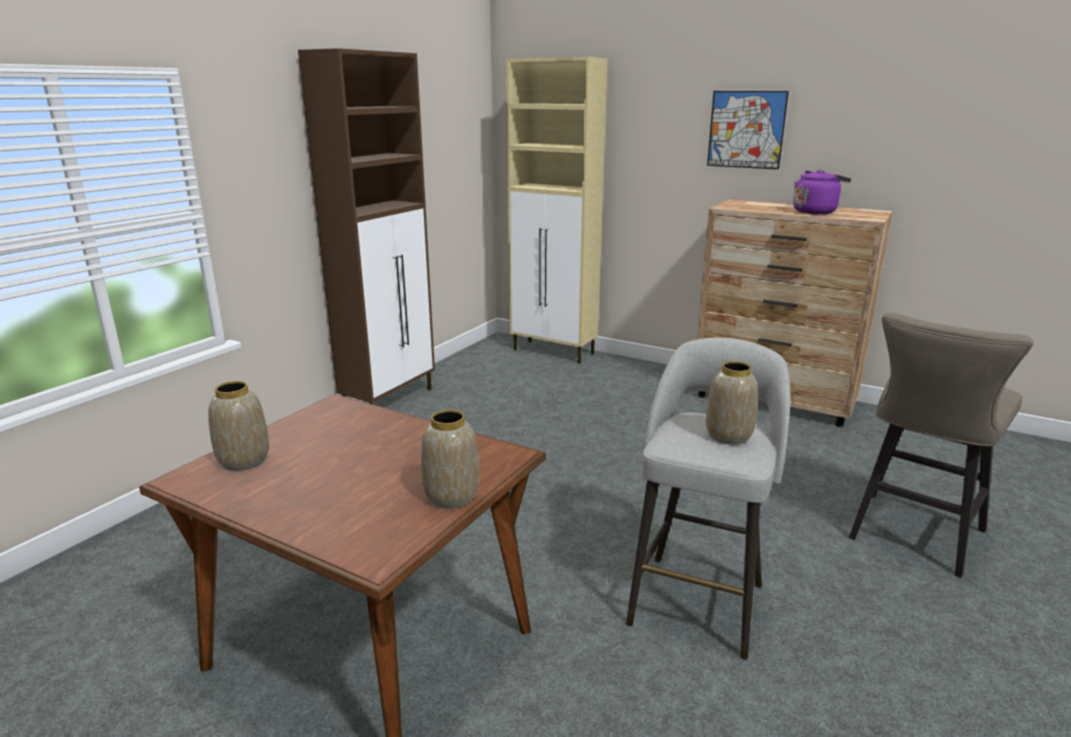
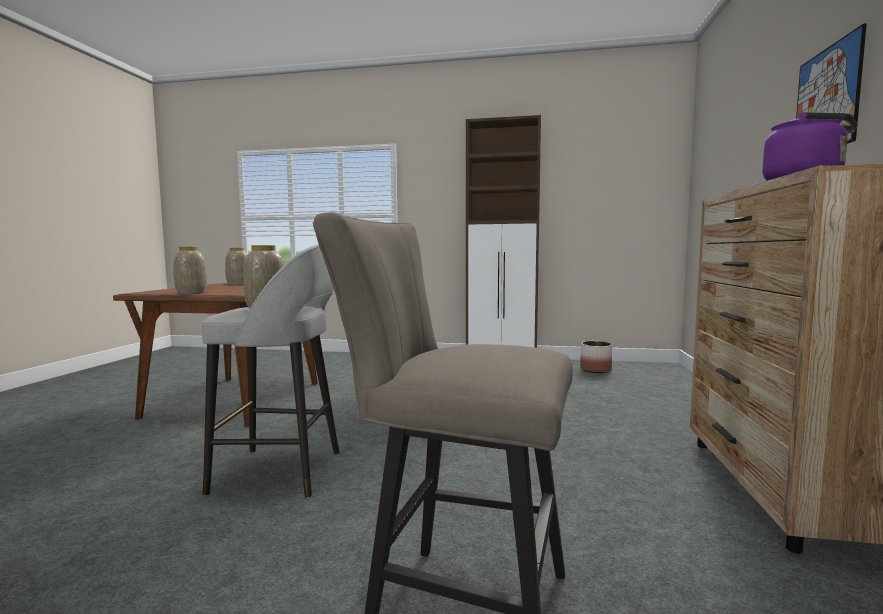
camera: 70 degrees right, 15 degrees down
beige cabinet [506,57,608,364] -> none
none -> planter [580,341,612,373]

